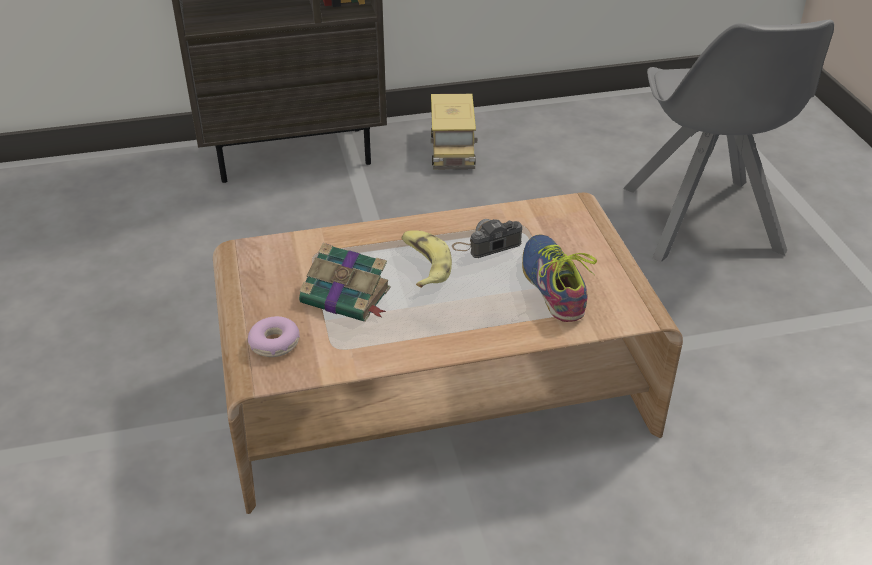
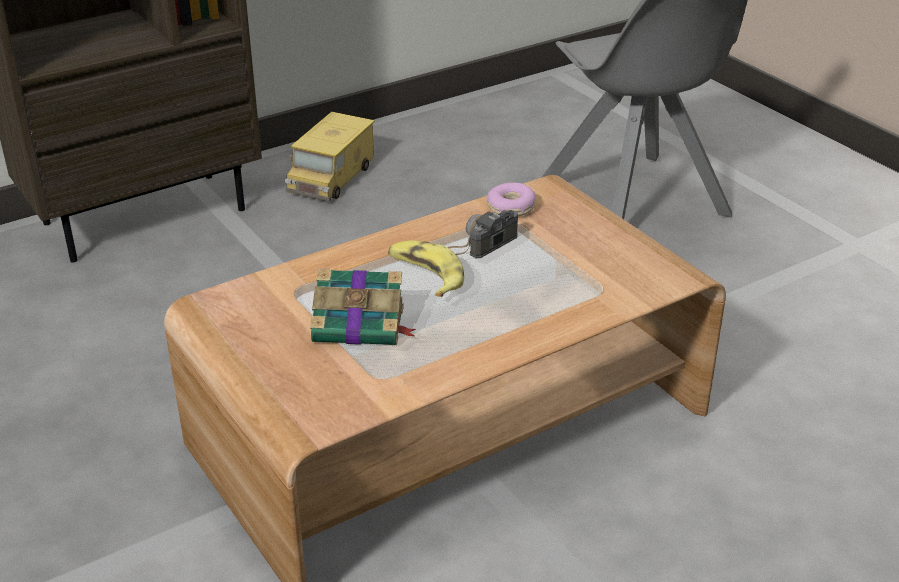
camera: 20 degrees left, 5 degrees down
donut [248,316,300,357] -> donut moved to [486,183,535,216]
toy truck [430,94,477,170] -> toy truck turned 45 degrees clockwise [285,112,375,202]
shoe [522,235,597,322] -> none

